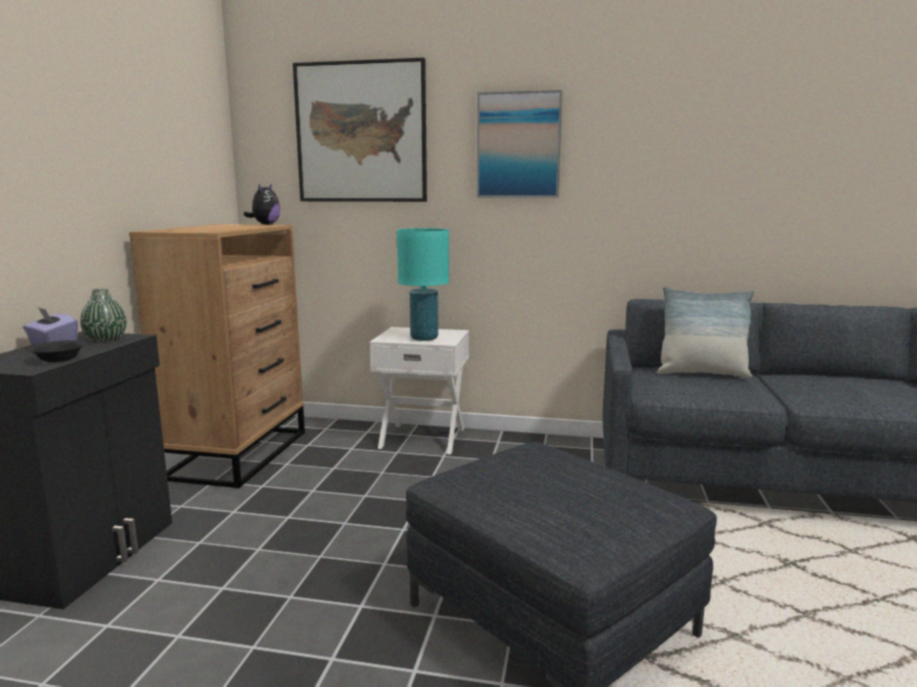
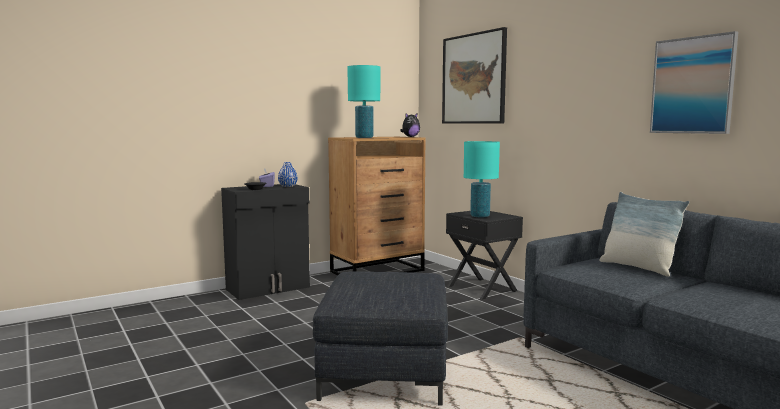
camera: 45 degrees right, 5 degrees down
green vase [80,289,127,342] -> blue vase [278,162,298,187]
white nightstand [370,327,469,454] -> black nightstand [446,211,523,300]
picture [477,90,562,198] -> picture moved to [650,31,738,134]
none -> turquoise table lamp [347,65,380,138]

